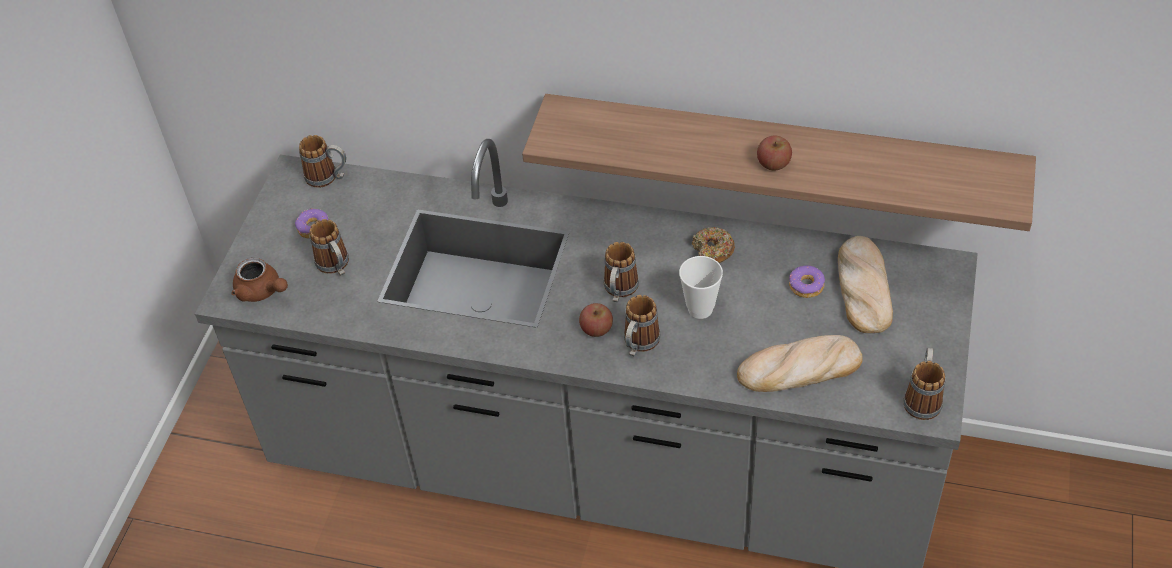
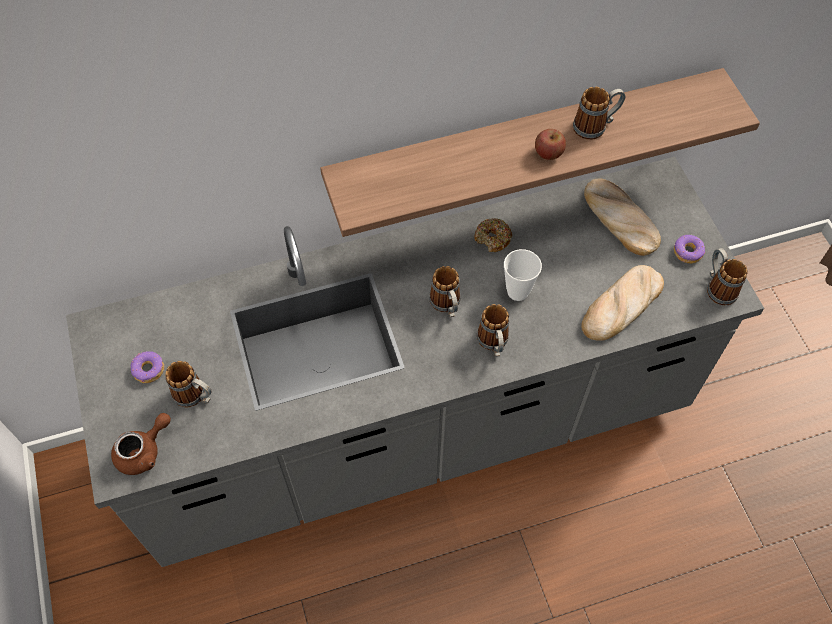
camera: 35 degrees left, 10 degrees up
brown teapot [231,258,288,302] -> brown teapot turned 45 degrees counterclockwise [111,413,171,475]
mug [299,135,346,188] -> mug moved to [573,87,625,140]
apple [579,303,613,337] -> none
donut [789,265,825,298] -> donut moved to [674,235,706,264]

